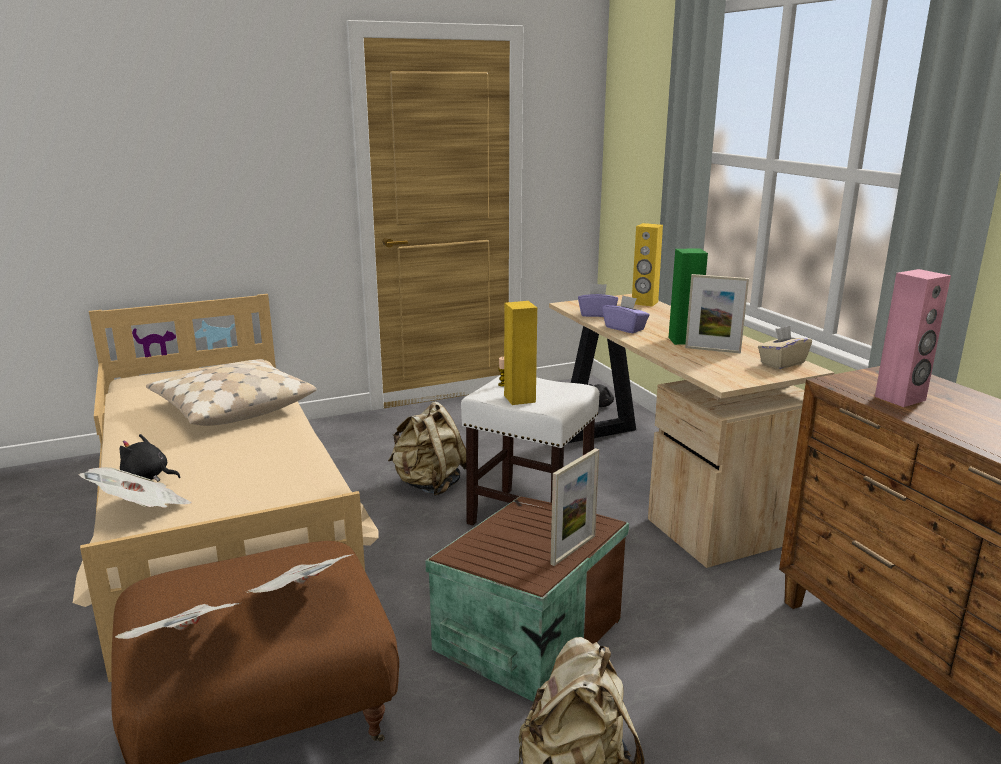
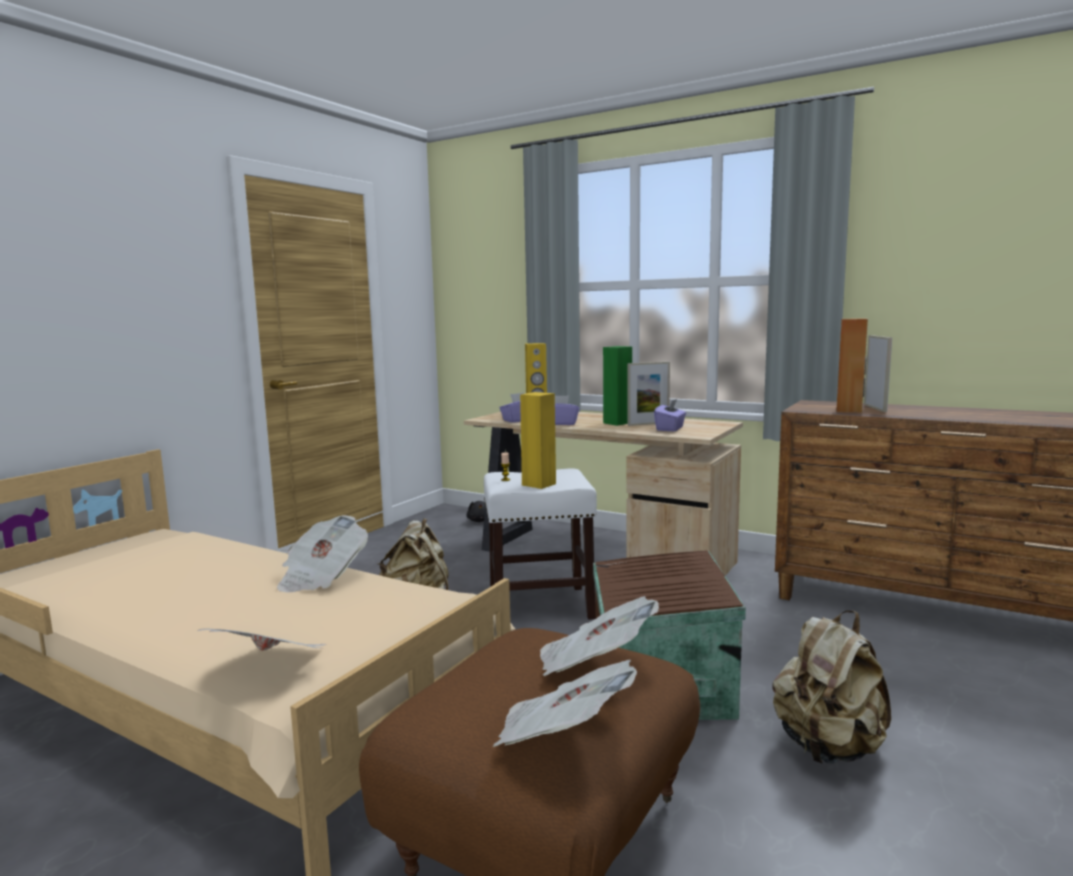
camera: 35 degrees left, 10 degrees down
black plush toy [119,434,181,482] -> none
beige pillow [146,359,317,426] -> none
picture frame [551,448,599,566] -> picture frame moved to [864,335,892,412]
beige tissue box [758,326,812,369] -> none
pink speaker [875,269,951,407] -> brown speaker [836,318,868,413]
none -> newspaper [277,515,368,592]
none -> purple tissue box [654,399,686,431]

